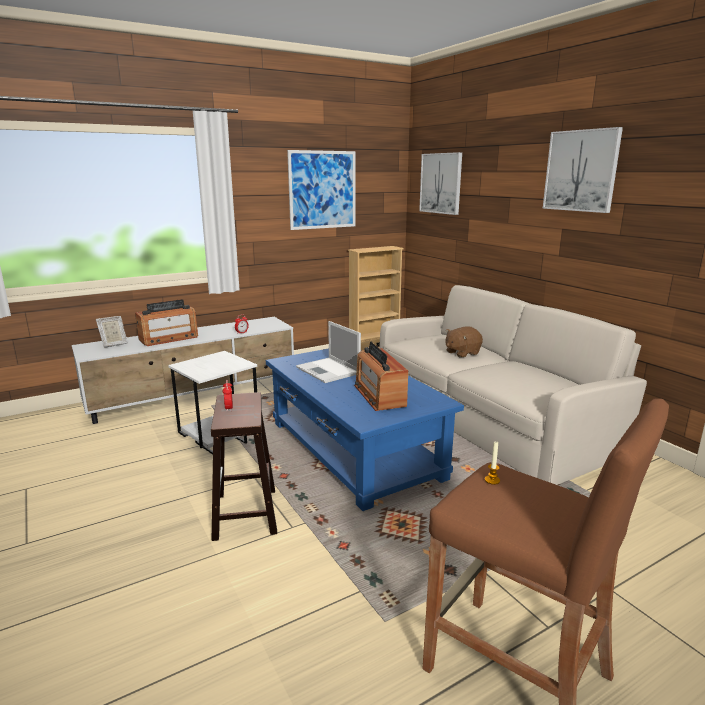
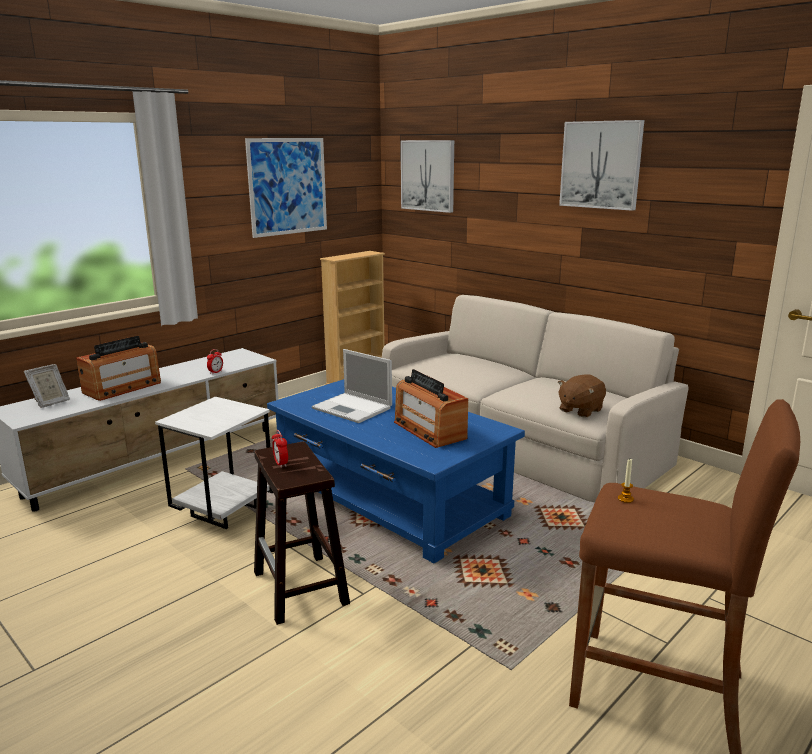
camera: 15 degrees left, 0 degrees up
brown plush toy [445,327,483,358] -> brown plush toy moved to [558,374,606,418]

